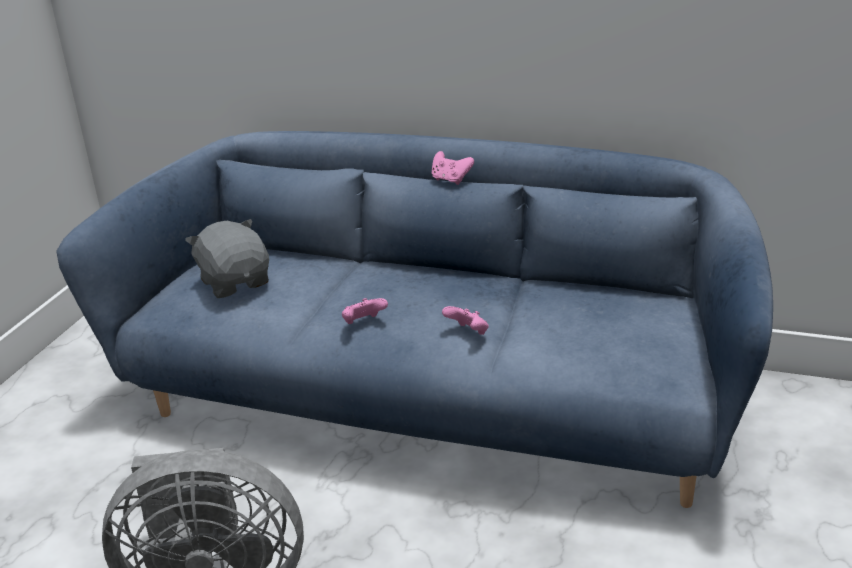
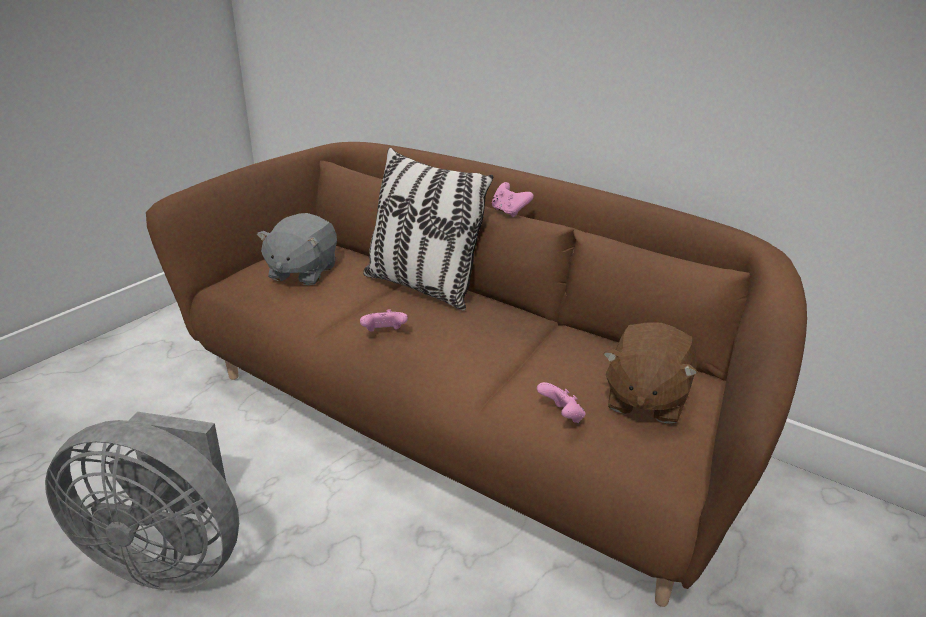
camera: 15 degrees right, 0 degrees up
blue sofa [57,131,773,508] -> brown sofa [146,142,807,607]
grey plush toy [185,219,269,298] -> grey plush toy turned 150 degrees counterclockwise [257,213,337,286]
pink game controller [442,306,489,335] -> pink game controller moved to [537,382,585,423]
none -> pillow [363,147,493,310]
none -> brown plush toy [603,322,698,424]

